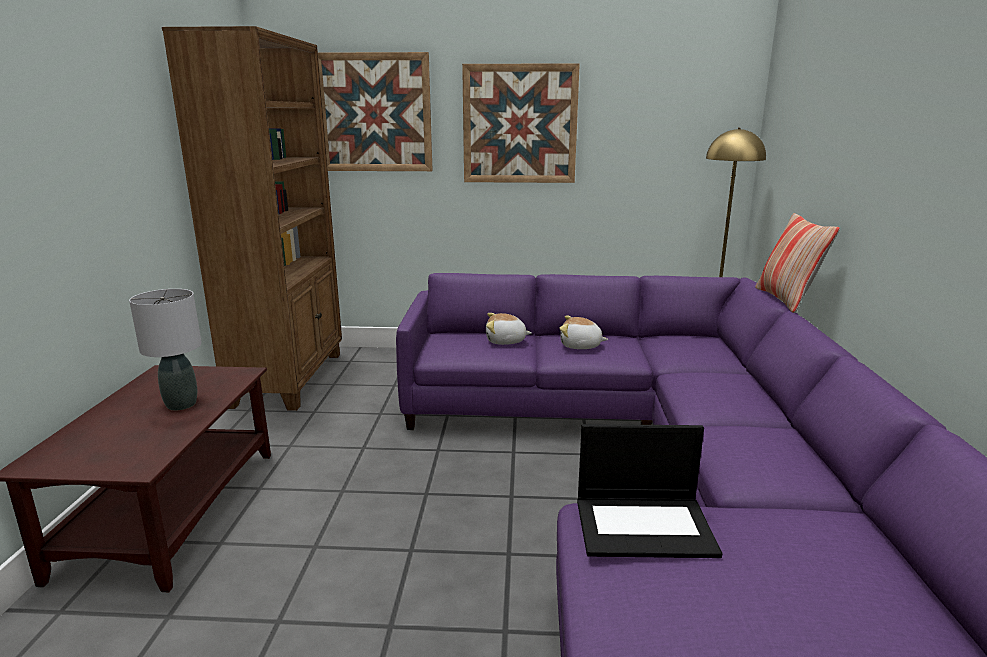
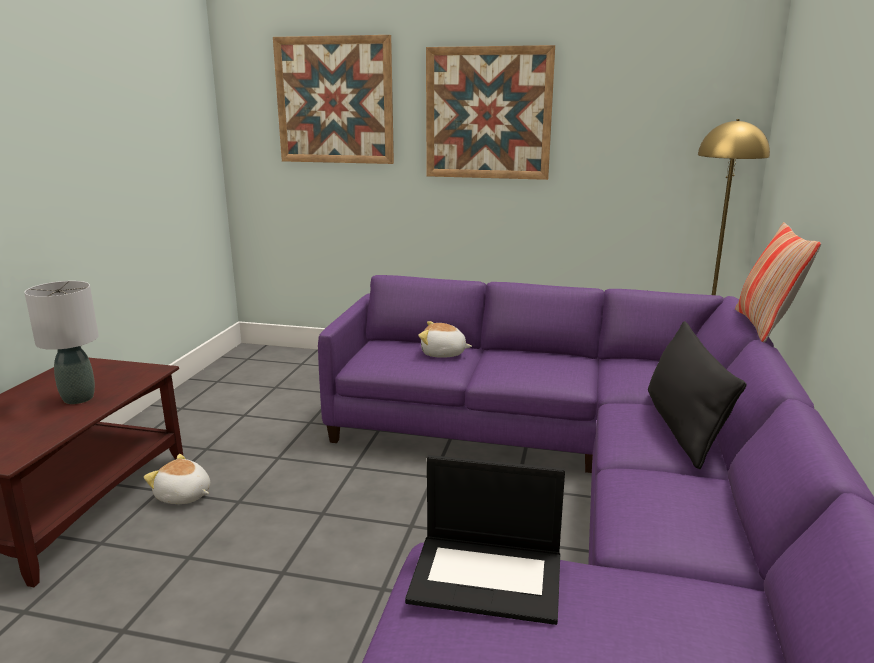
camera: 10 degrees right, 0 degrees up
brown bookcase [162,26,342,411] -> none
plush toy [559,316,608,349] -> plush toy moved to [144,454,210,504]
none -> black pillow [648,321,746,469]

